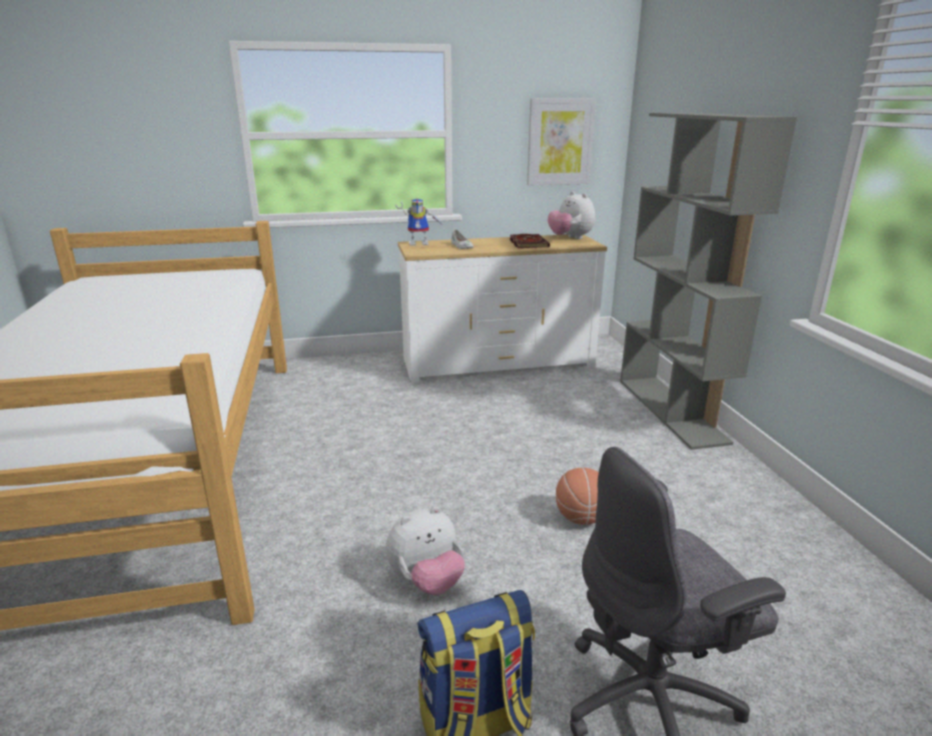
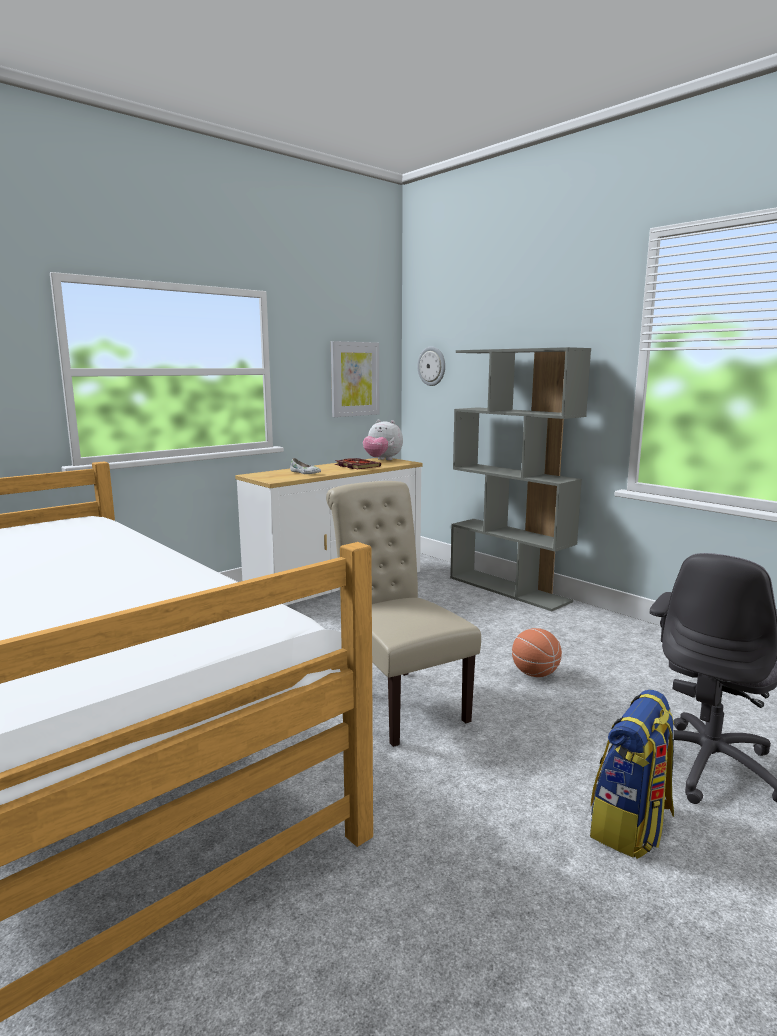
camera: 30 degrees left, 10 degrees down
plush toy [386,507,465,595] -> none
toy robot [395,199,443,246] -> none
none -> beige chair [326,481,481,747]
none -> wall clock [417,346,445,386]

